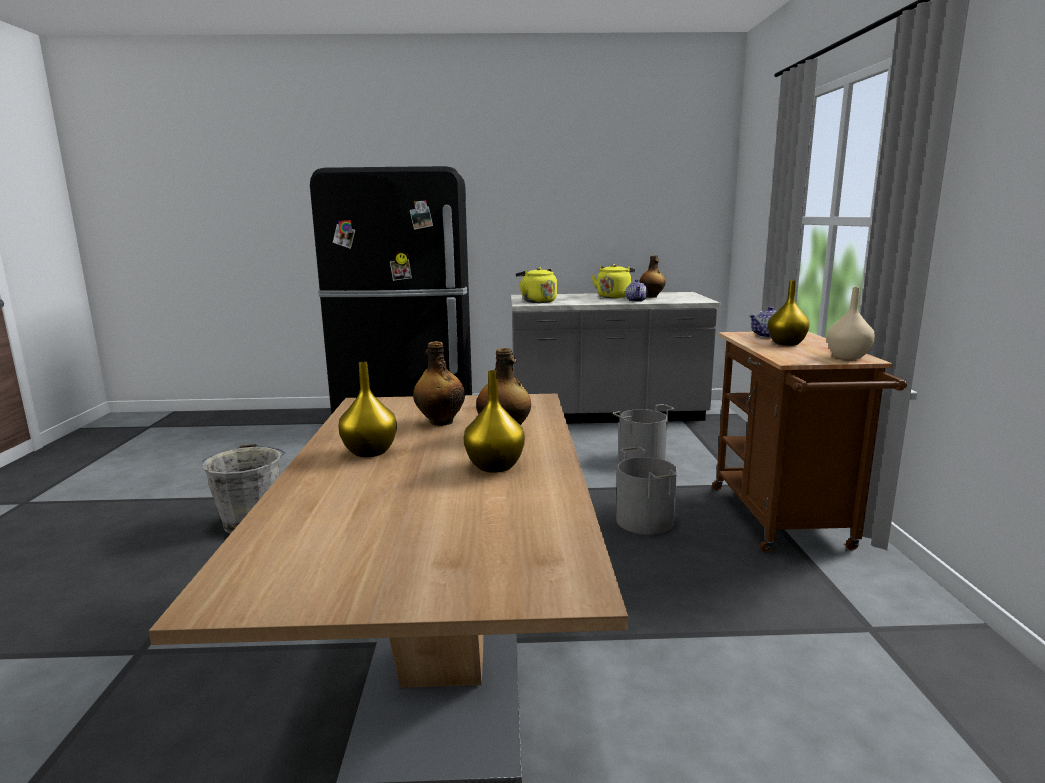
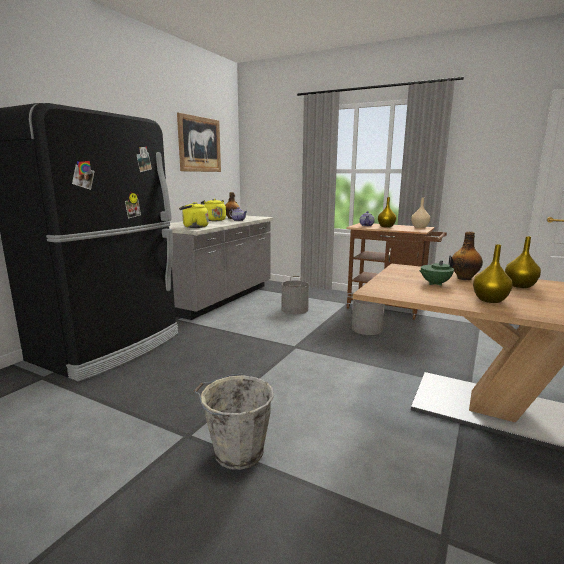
camera: 60 degrees left, 0 degrees up
bottle [413,341,465,426] -> green teapot [419,256,454,286]
none -> picture [177,112,221,172]

